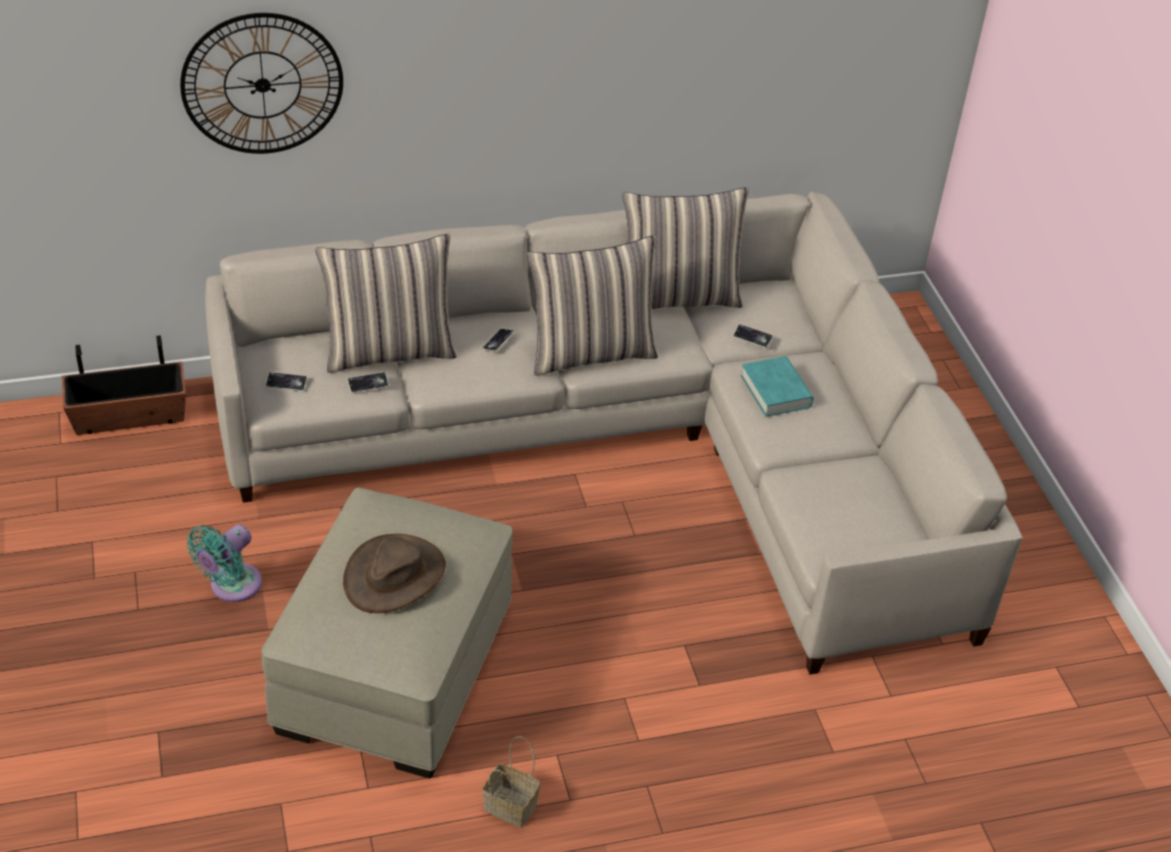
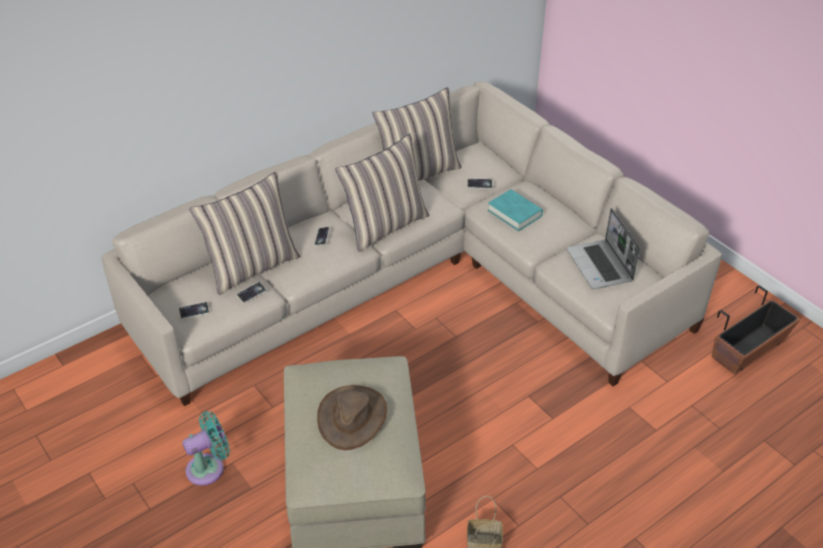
camera: 20 degrees left, 0 degrees up
planter [62,335,186,435] -> planter moved to [711,285,801,374]
wall clock [180,13,343,154] -> none
turquoise fan [187,525,262,602] -> turquoise fan turned 135 degrees counterclockwise [182,411,230,486]
none -> laptop [567,208,640,290]

